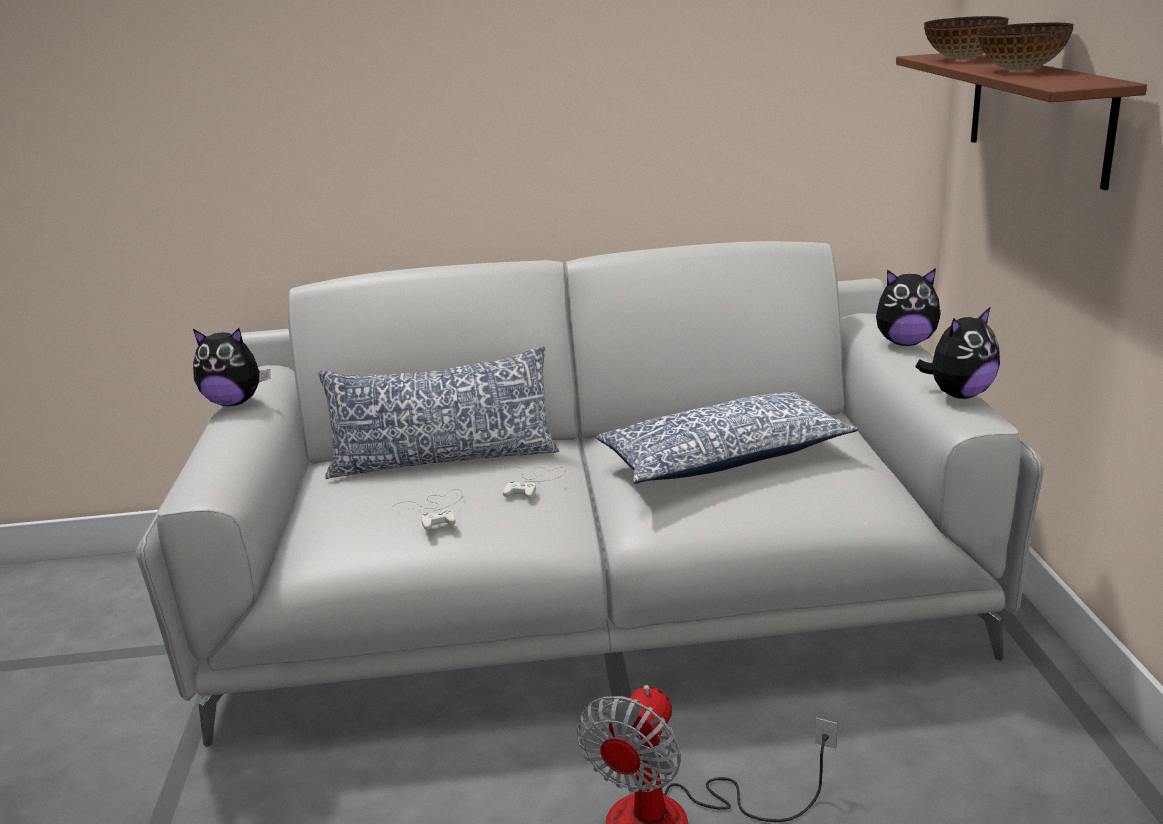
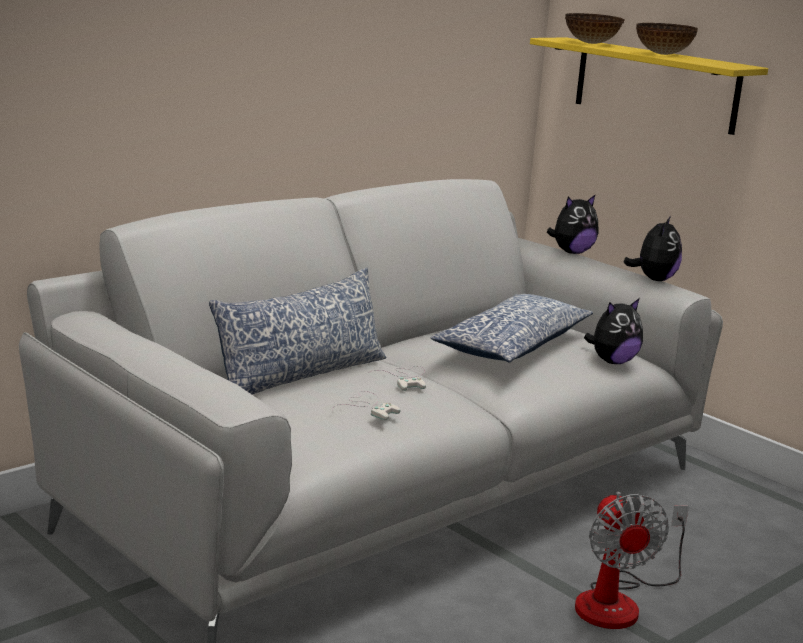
camera: 40 degrees left, 5 degrees down
plush toy [193,328,270,406] -> plush toy moved to [584,298,643,364]
brown shelf [896,53,1147,190] -> yellow shelf [530,37,768,135]

